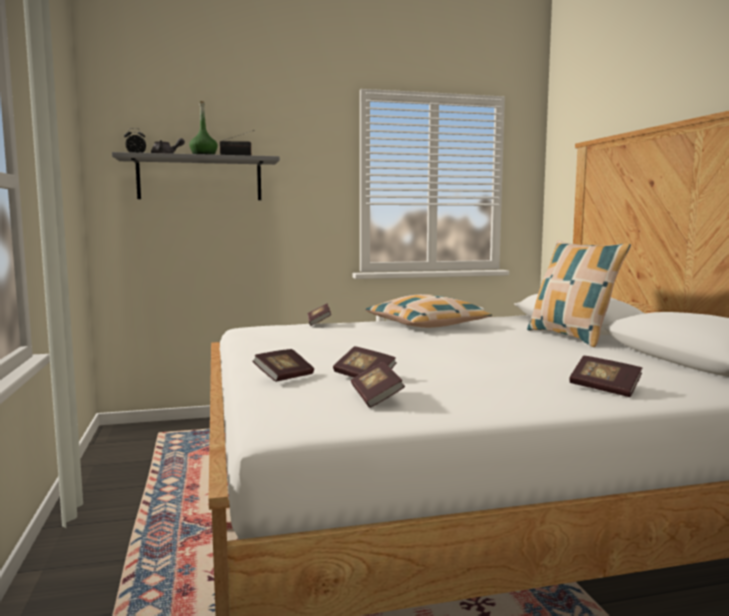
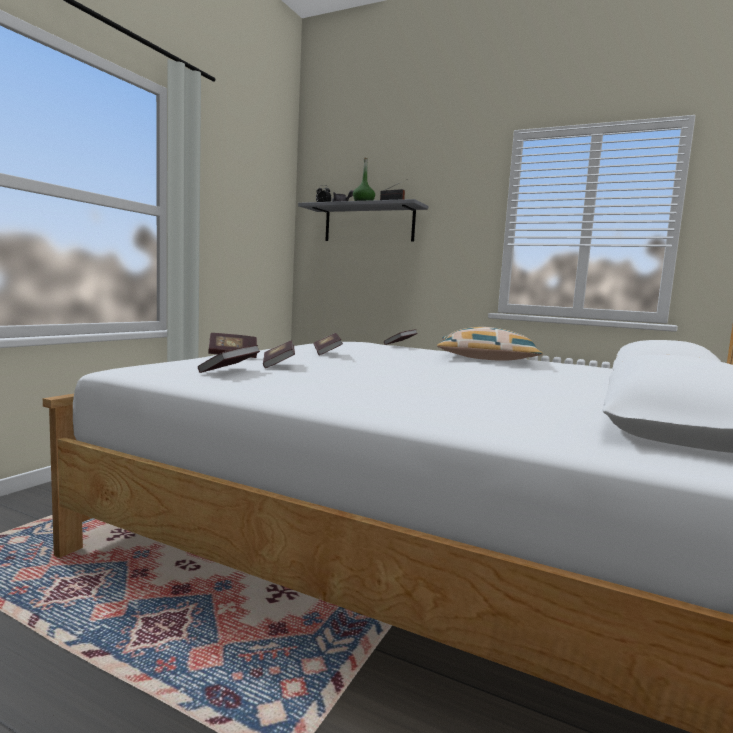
camera: 40 degrees right, 0 degrees up
pillow [527,240,631,347] -> none
book [569,356,642,397] -> book moved to [313,333,343,355]

